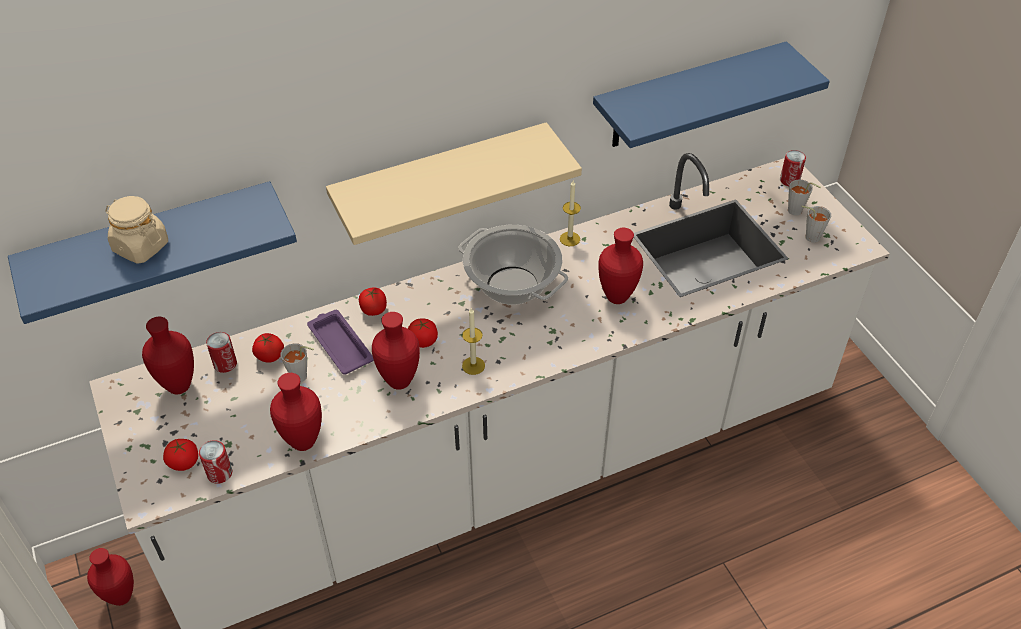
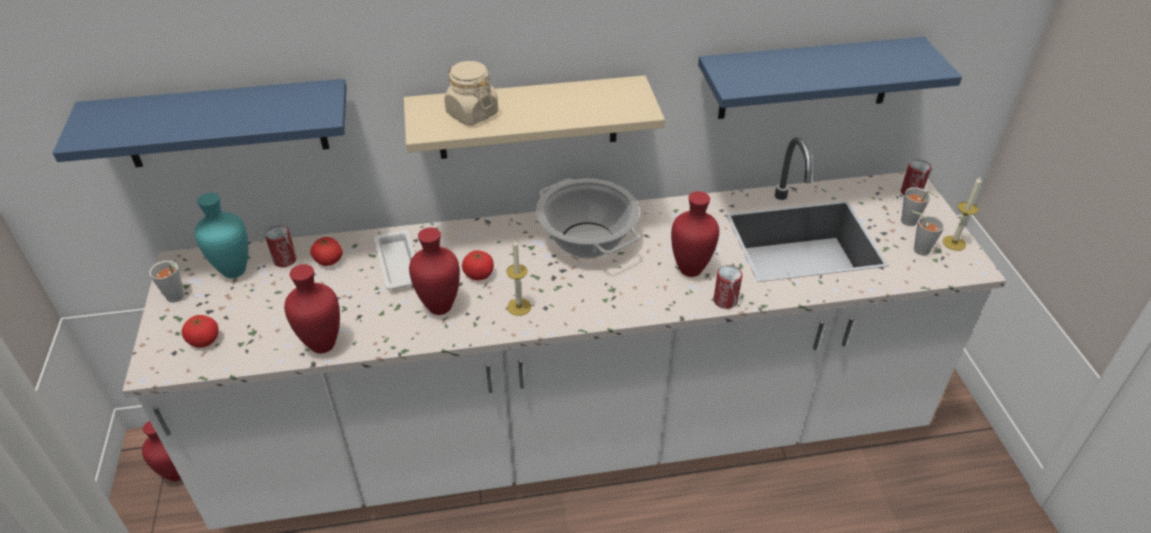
camera: 15 degrees right, 5 degrees down
beige jar [105,196,168,264] -> beige jar moved to [444,61,498,125]
red vase [142,316,194,394] -> turquoise vase [195,193,248,278]
can [199,440,232,484] -> can moved to [713,265,743,309]
grey cup [281,343,314,383] -> grey cup moved to [149,261,184,303]
purple tray [307,310,374,375] -> white tray [374,230,415,290]
tomato [359,287,387,316] -> none
candle [560,181,581,246] -> candle moved to [943,176,981,251]

